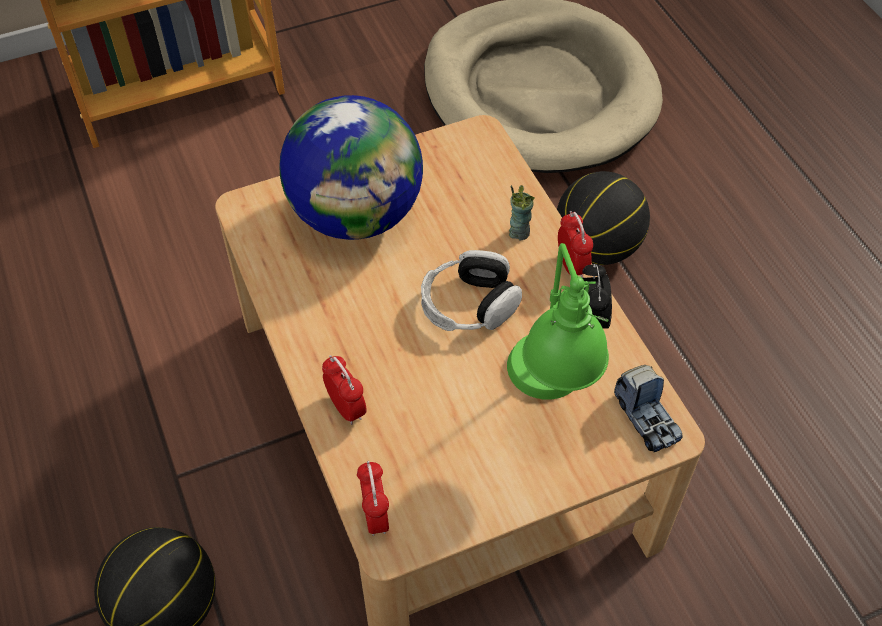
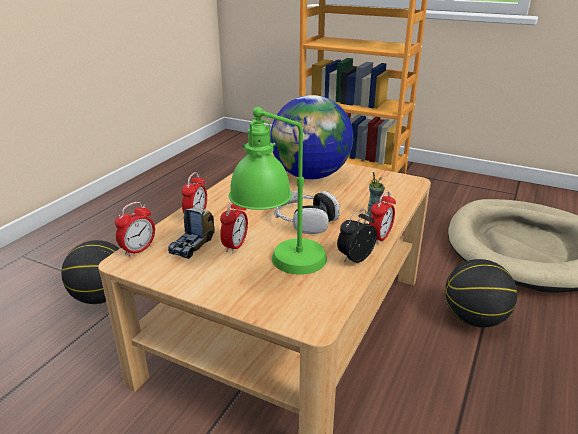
camera: 50 degrees right, 25 degrees down
toy truck [614,365,683,452] -> toy truck moved to [168,208,215,259]
none -> alarm clock [220,201,248,253]

